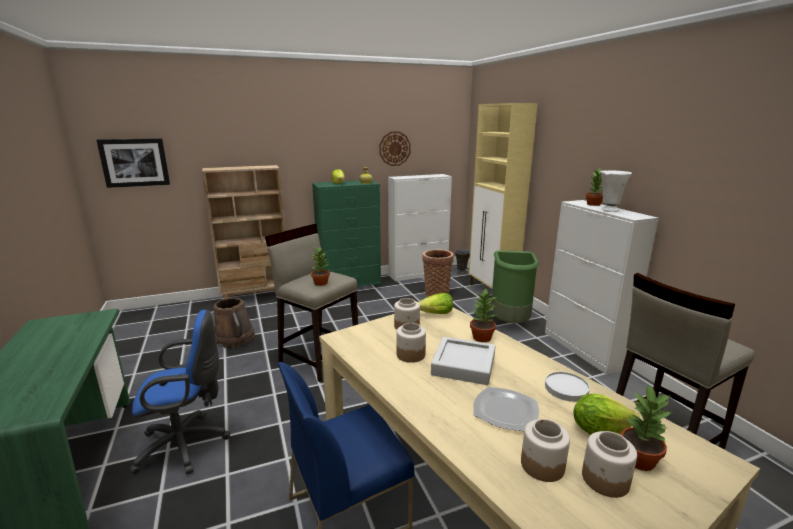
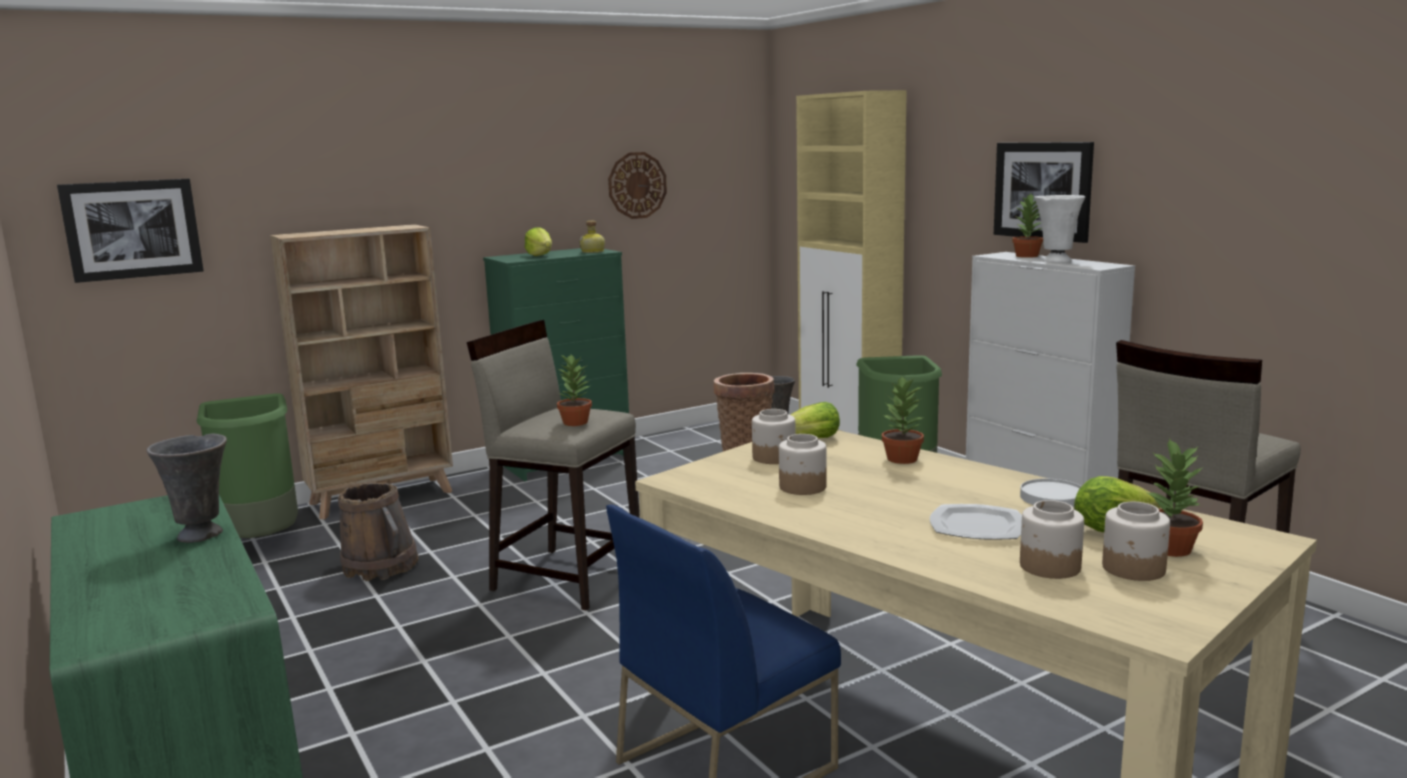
camera: 10 degrees left, 5 degrees down
blue office chair [129,310,230,475] -> none
white cabinet [388,174,452,281] -> none
grey tray [431,337,495,385] -> none
none -> grey vase [147,434,227,543]
none -> green trash can [197,394,298,538]
none -> picture [994,142,1094,243]

